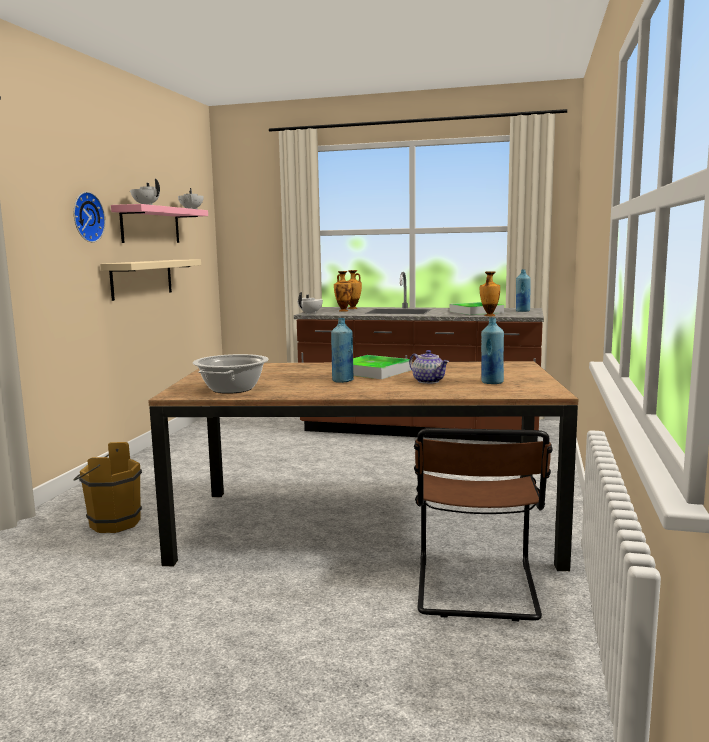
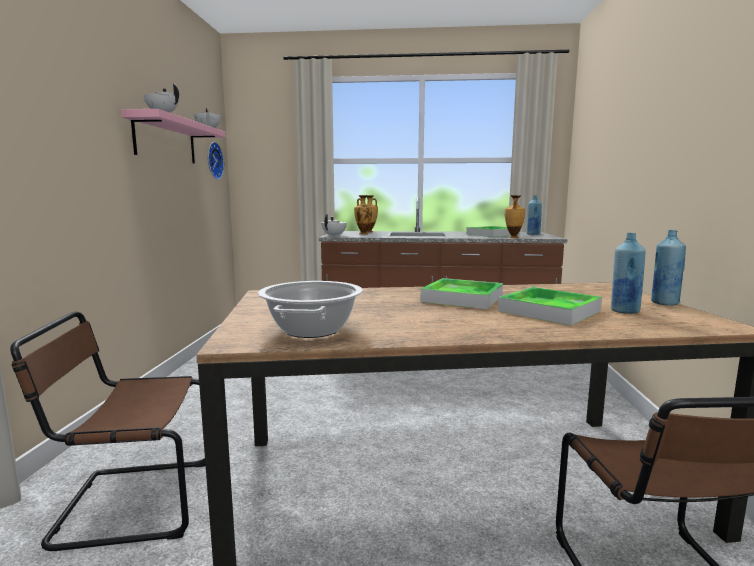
camera: 10 degrees left, 0 degrees up
brown bucket [73,442,142,533] -> brown chair [10,312,206,551]
wall clock [74,192,105,242] -> wall clock moved to [208,142,224,180]
beige shelf [100,259,201,301] -> none
blue bottle [331,318,354,383] -> blue bottle moved to [651,230,686,305]
teapot [409,350,449,384] -> tray [498,287,602,325]

